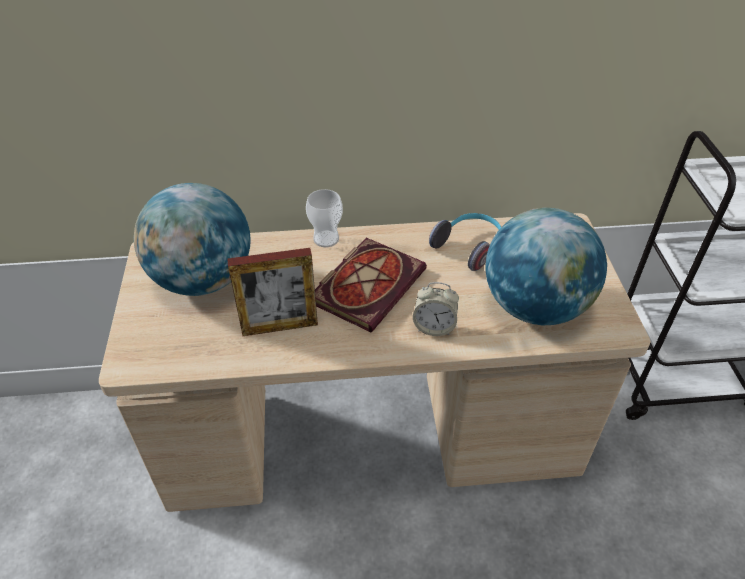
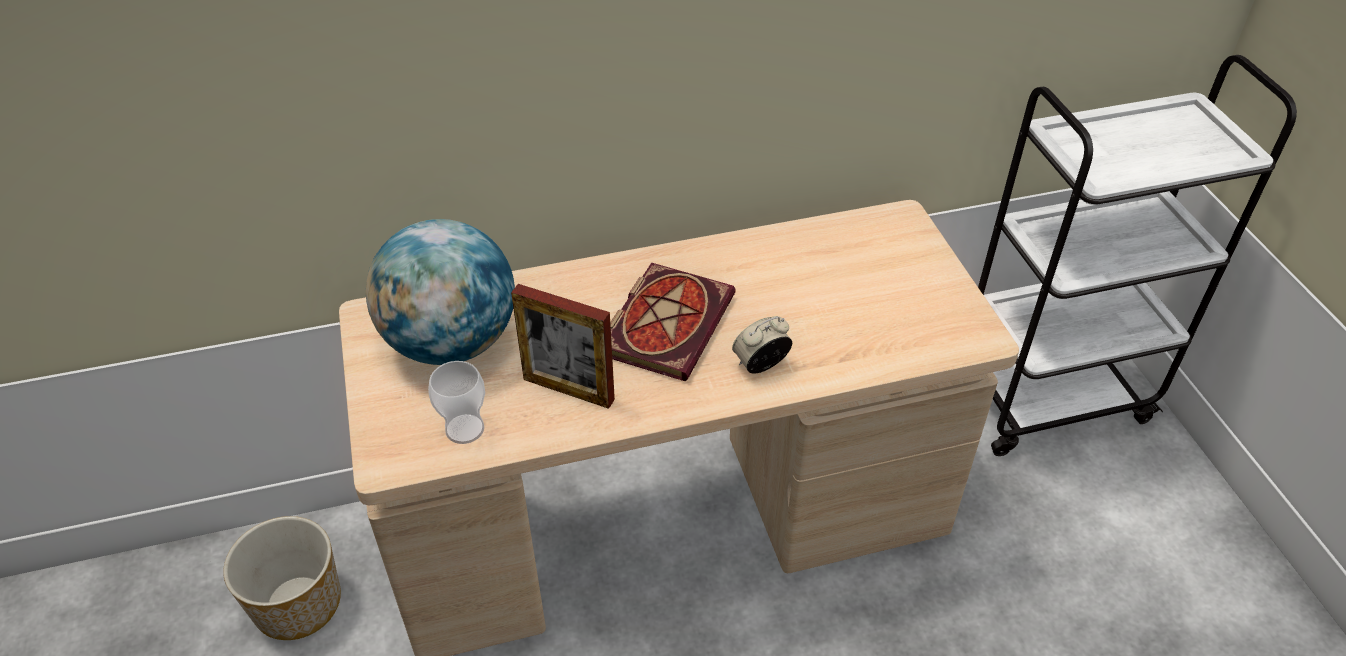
camera: 10 degrees left, 0 degrees up
picture frame [228,248,318,336] -> picture frame turned 45 degrees clockwise [511,284,615,409]
cup [306,189,343,247] -> cup moved to [428,361,485,444]
alarm clock [413,282,459,336] -> alarm clock turned 150 degrees clockwise [732,316,792,374]
headphones [429,213,501,271] -> none
globe [486,208,607,326] -> none
none -> planter [223,516,341,640]

